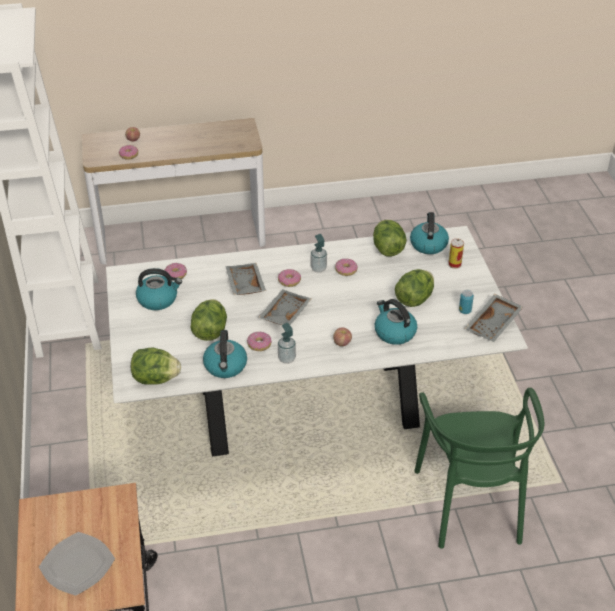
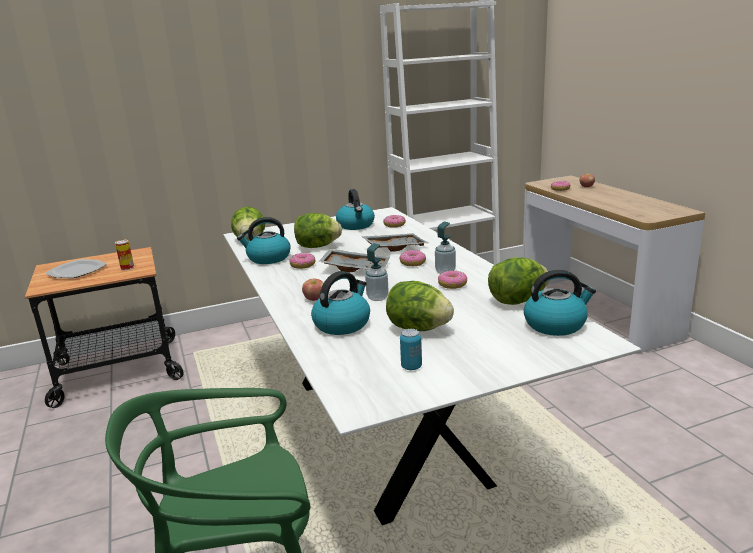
camera: 80 degrees right, 20 degrees down
soap dispenser [278,323,296,364] -> soap dispenser moved to [365,243,389,301]
can [448,238,464,269] -> can moved to [115,240,134,270]
grey tray [465,294,523,342] -> none

